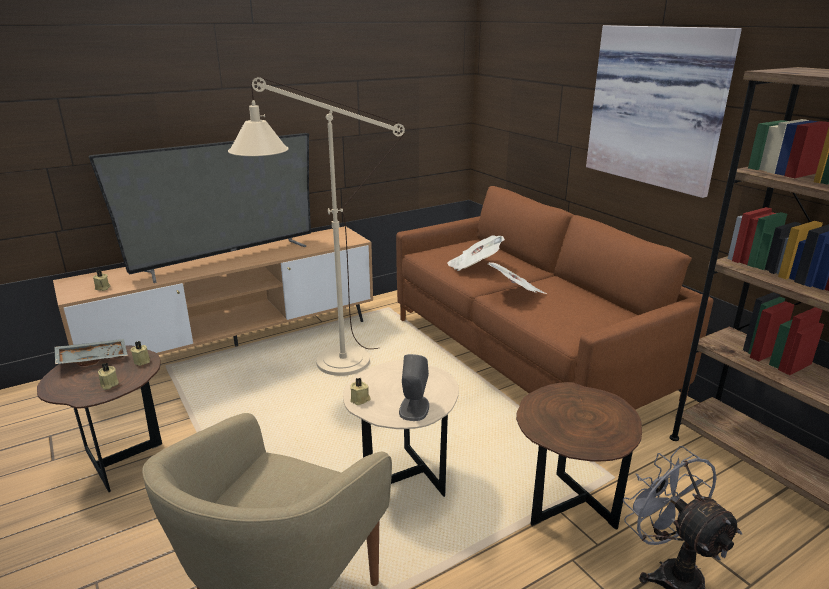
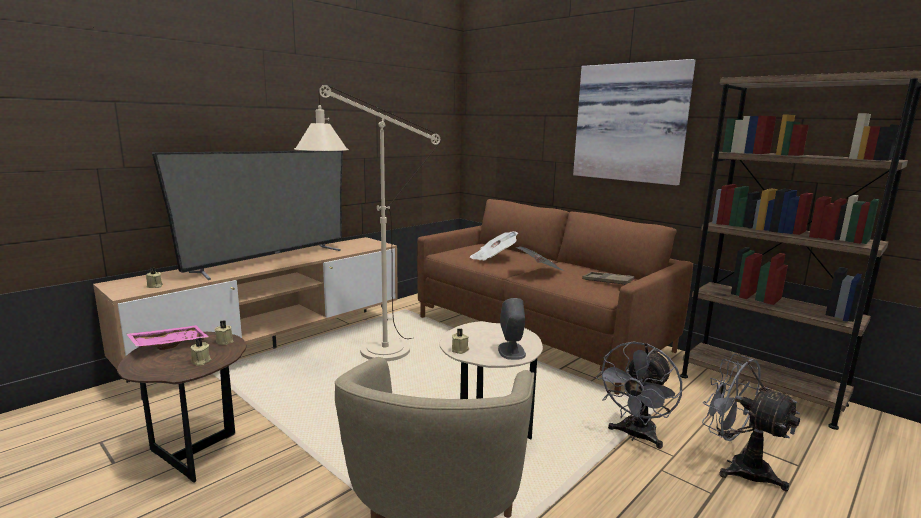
camera: 15 degrees left, 10 degrees down
grey tray [55,339,128,366] -> pink tray [127,325,209,350]
brown side table [516,382,642,530] -> grey fan [596,342,682,449]
none -> brown tray [582,272,634,285]

